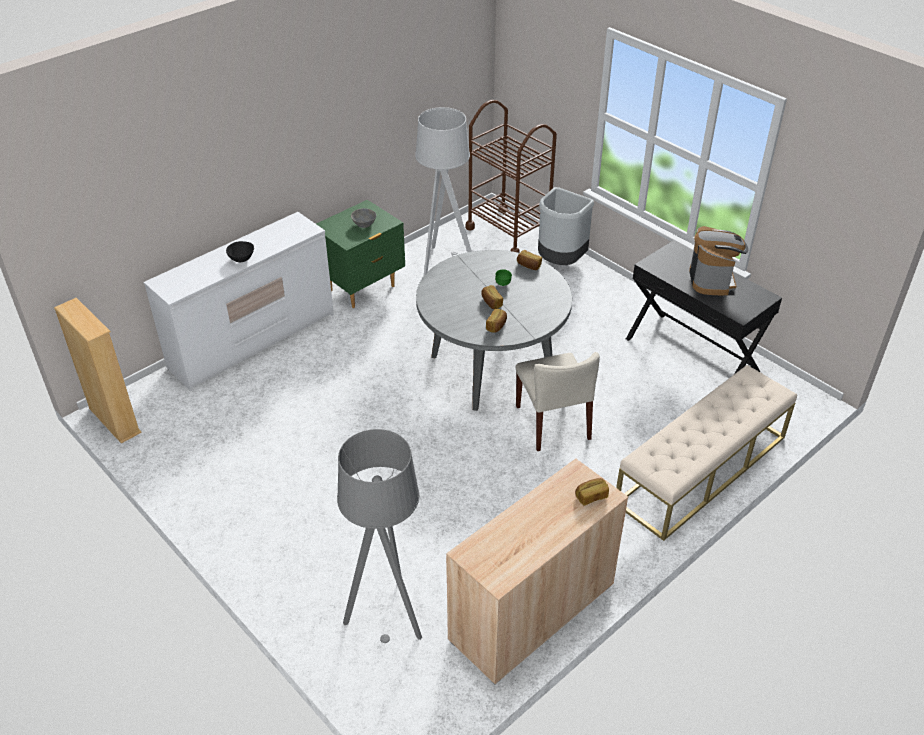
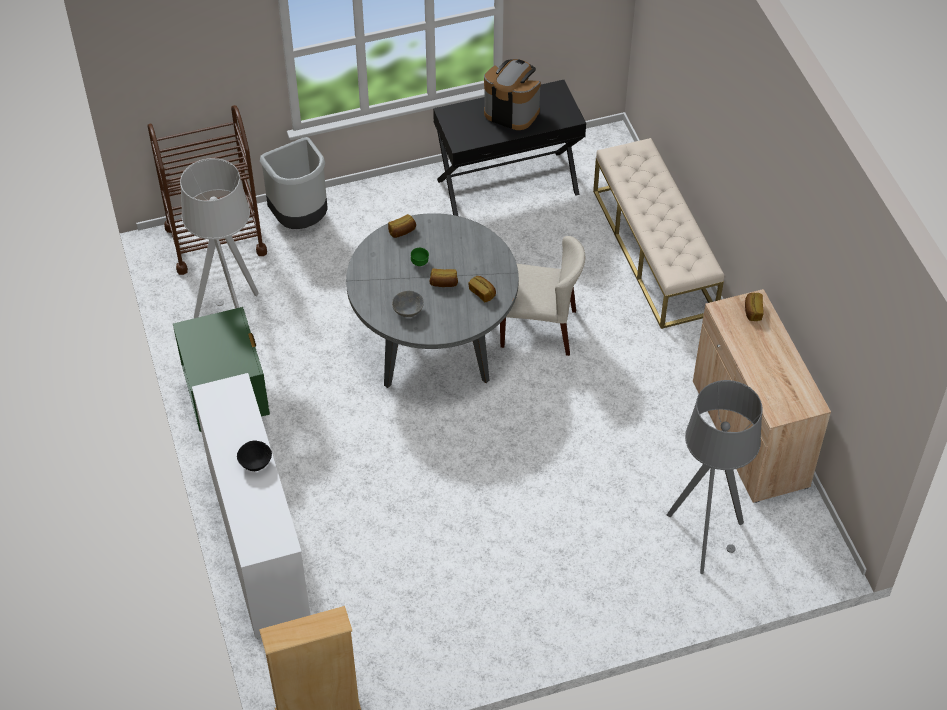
camera: 65 degrees left, 10 degrees up
grey bowl [351,208,376,228] -> grey bowl moved to [392,291,424,317]

